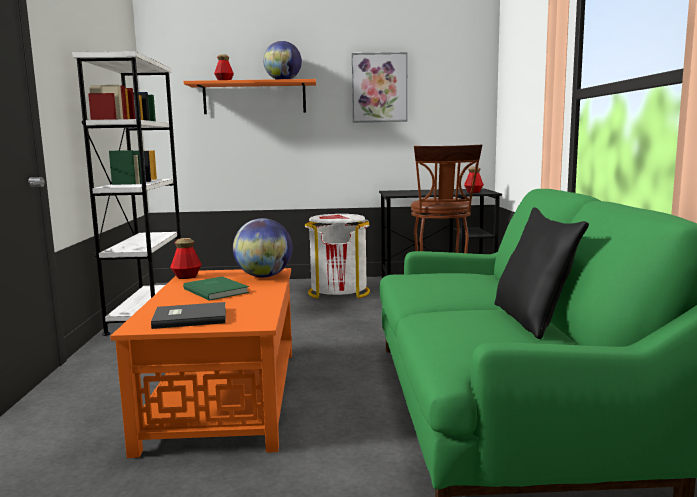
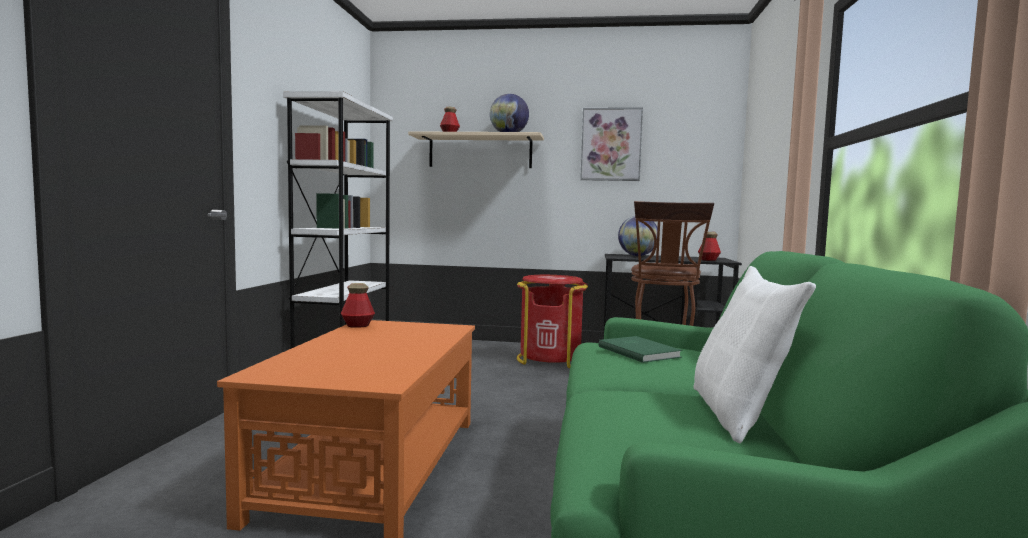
camera: 10 degrees right, 5 degrees down
grey book [151,302,226,329] -> none
orange shelf [183,79,316,114] -> beige shelf [408,131,544,168]
green book [183,277,249,301] -> green book moved to [598,336,682,363]
globe [233,218,292,277] -> globe moved to [618,216,657,256]
white trash can [305,214,370,299] -> red trash can [517,275,588,368]
black pillow [494,207,589,339] -> white pillow [693,266,816,443]

